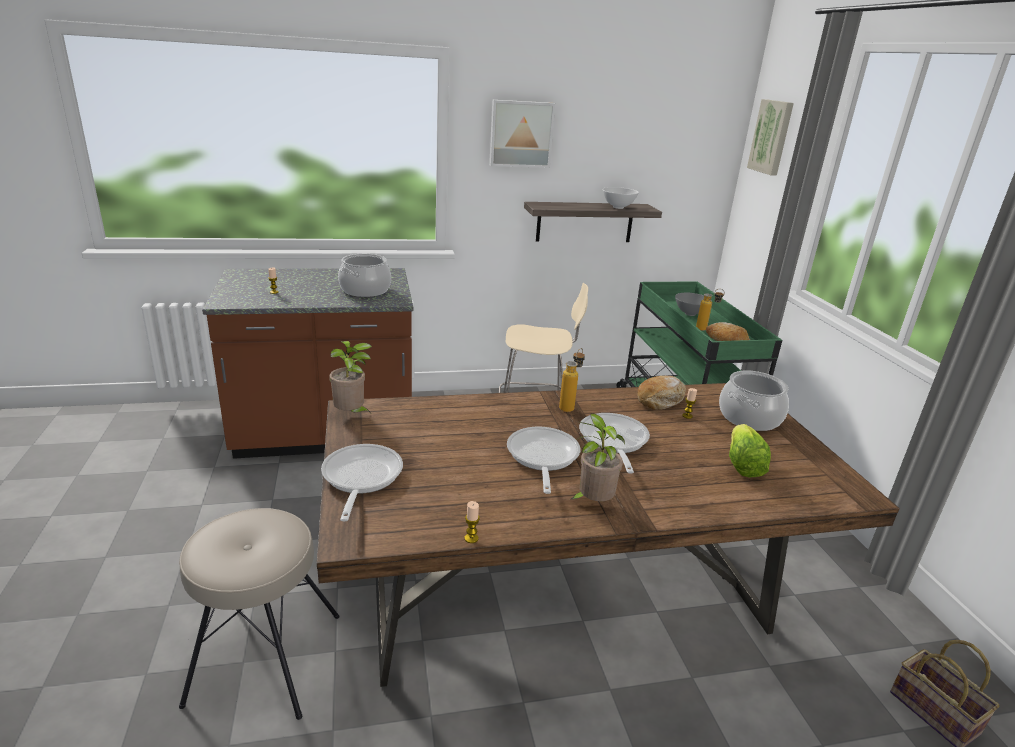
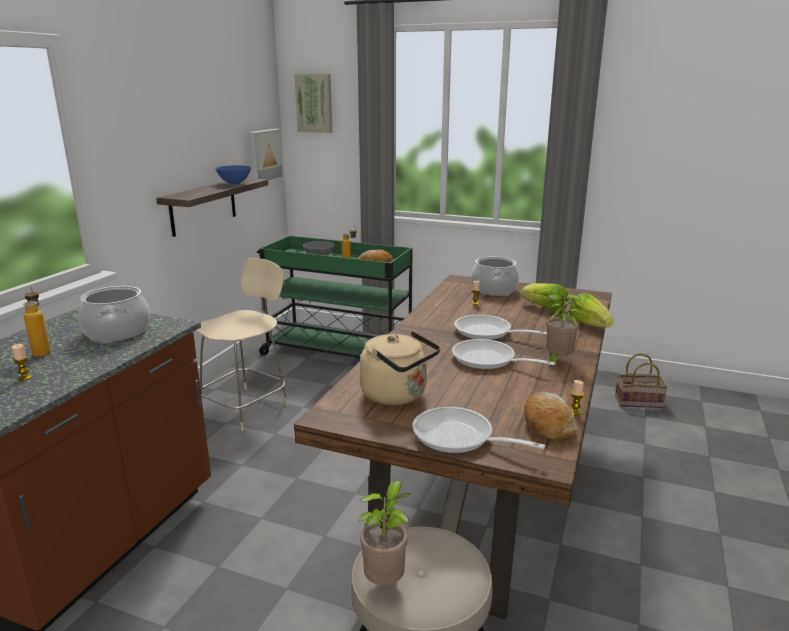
camera: 55 degrees left, 5 degrees down
potted plant [329,341,372,412] -> potted plant moved to [359,480,411,585]
picture [489,100,555,168] -> picture moved to [248,129,284,183]
bottle [559,348,585,412] -> bottle moved to [23,286,51,357]
white bowl [603,187,639,209] -> blue bowl [216,165,251,185]
bread [637,376,686,410] -> bread moved to [524,392,577,441]
none -> beige kettle [360,331,440,406]
none -> lettuce [569,293,613,328]

